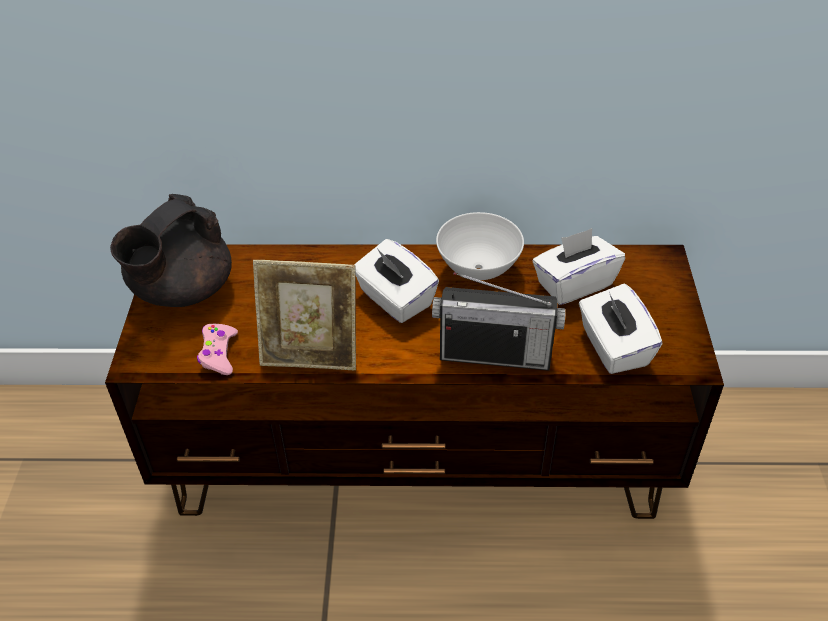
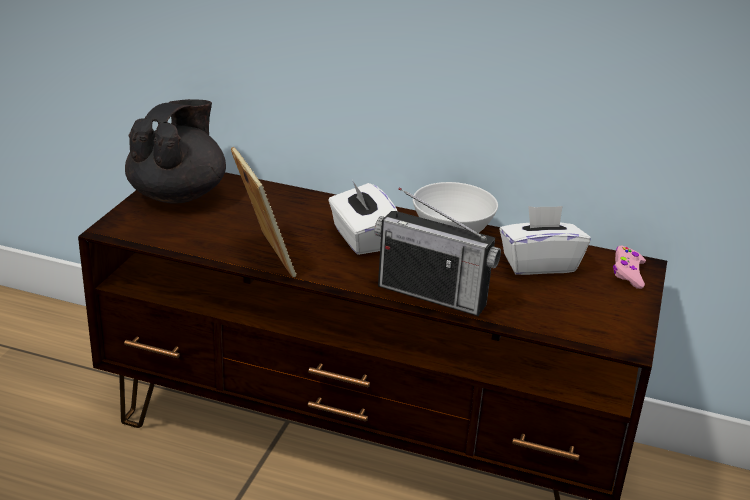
camera: 15 degrees right, 15 degrees down
black teapot [110,194,232,307] -> black teapot turned 150 degrees clockwise [125,99,226,203]
pink game controller [197,324,238,375] -> pink game controller moved to [613,246,646,289]
picture frame [253,260,356,370] -> picture frame turned 135 degrees counterclockwise [231,147,296,277]
white tissue box [579,284,663,374] -> none

